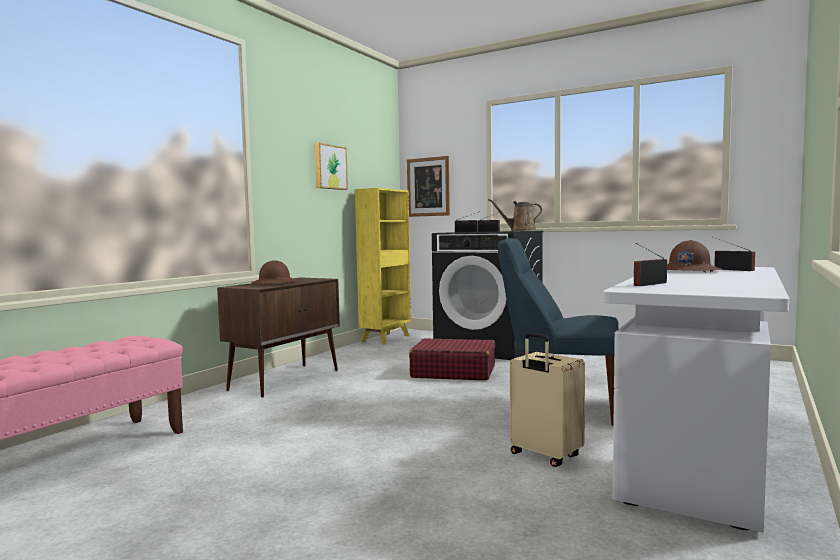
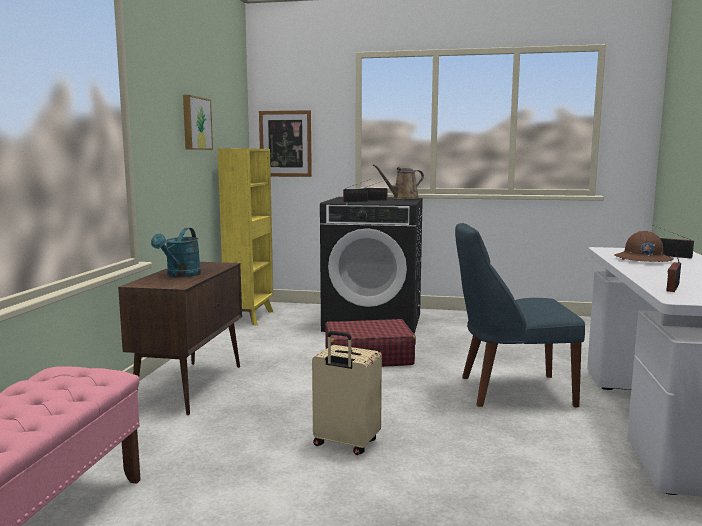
camera: 20 degrees left, 5 degrees up
brown hard hat [251,260,297,284] -> turquoise watering can [151,228,201,277]
beige suitcase [510,332,585,467] -> beige suitcase moved to [312,331,382,455]

